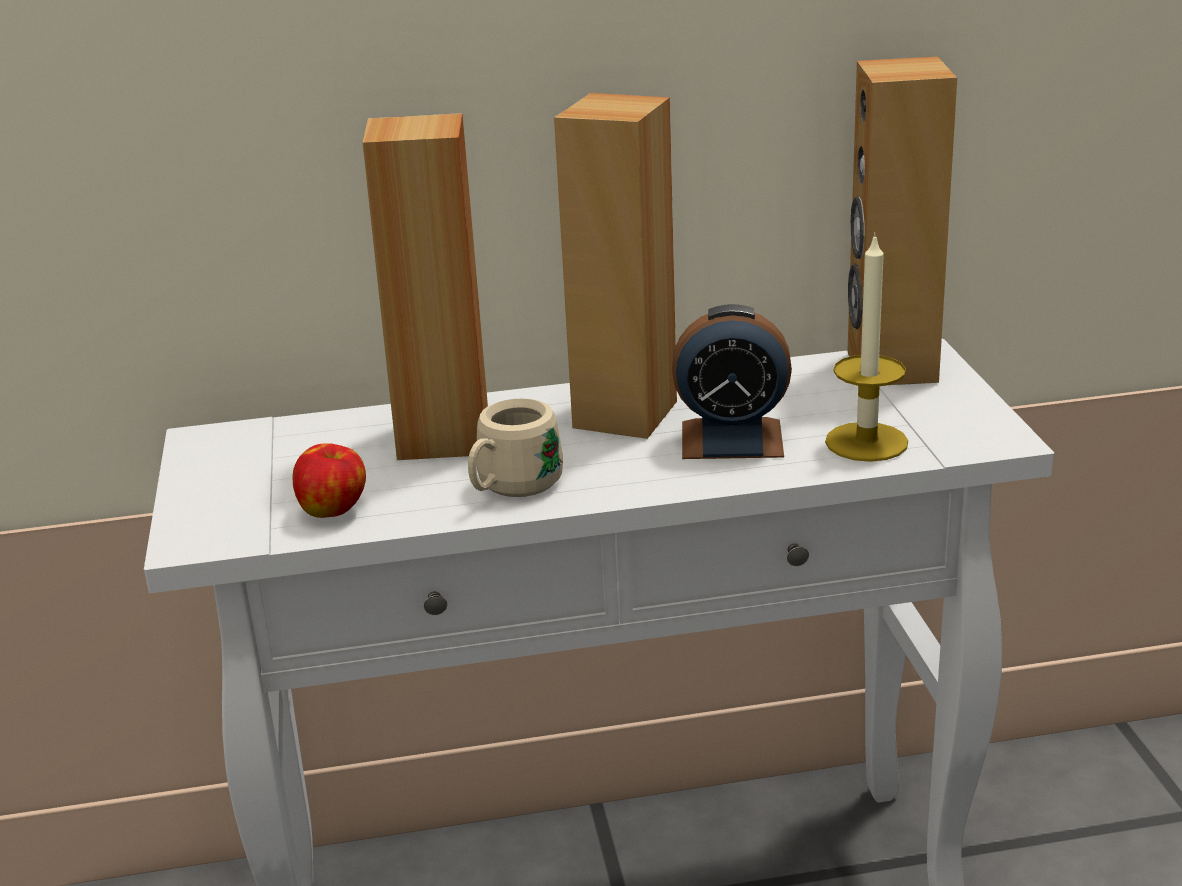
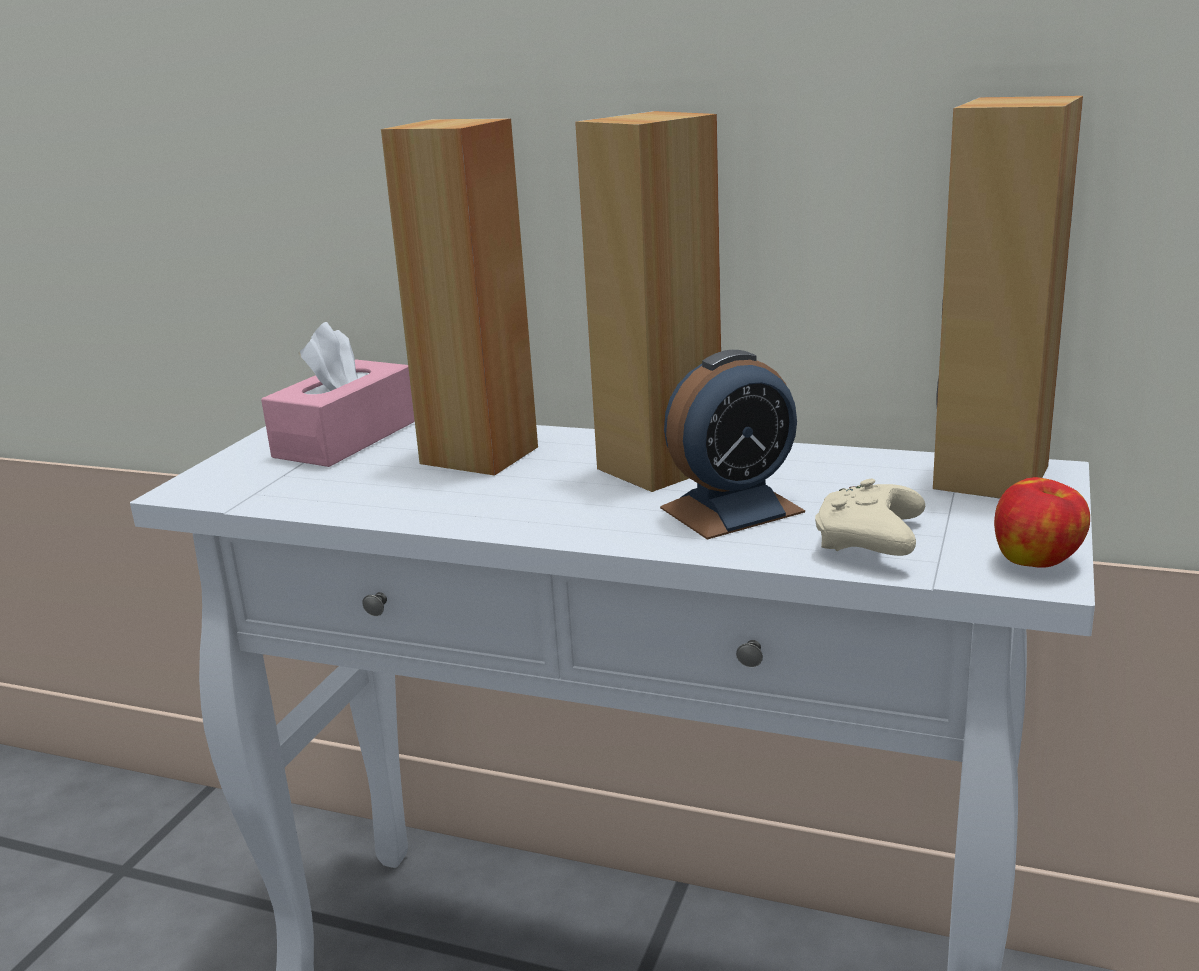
camera: 30 degrees right, 5 degrees down
apple [293,443,366,518] -> apple moved to [994,477,1090,568]
beige mug [468,399,563,497] -> none
alarm clock [672,304,792,459] -> alarm clock turned 60 degrees counterclockwise [660,350,805,540]
candle [825,232,908,462] -> beige game controller [815,479,925,556]
none -> pink tissue box [261,322,415,467]

